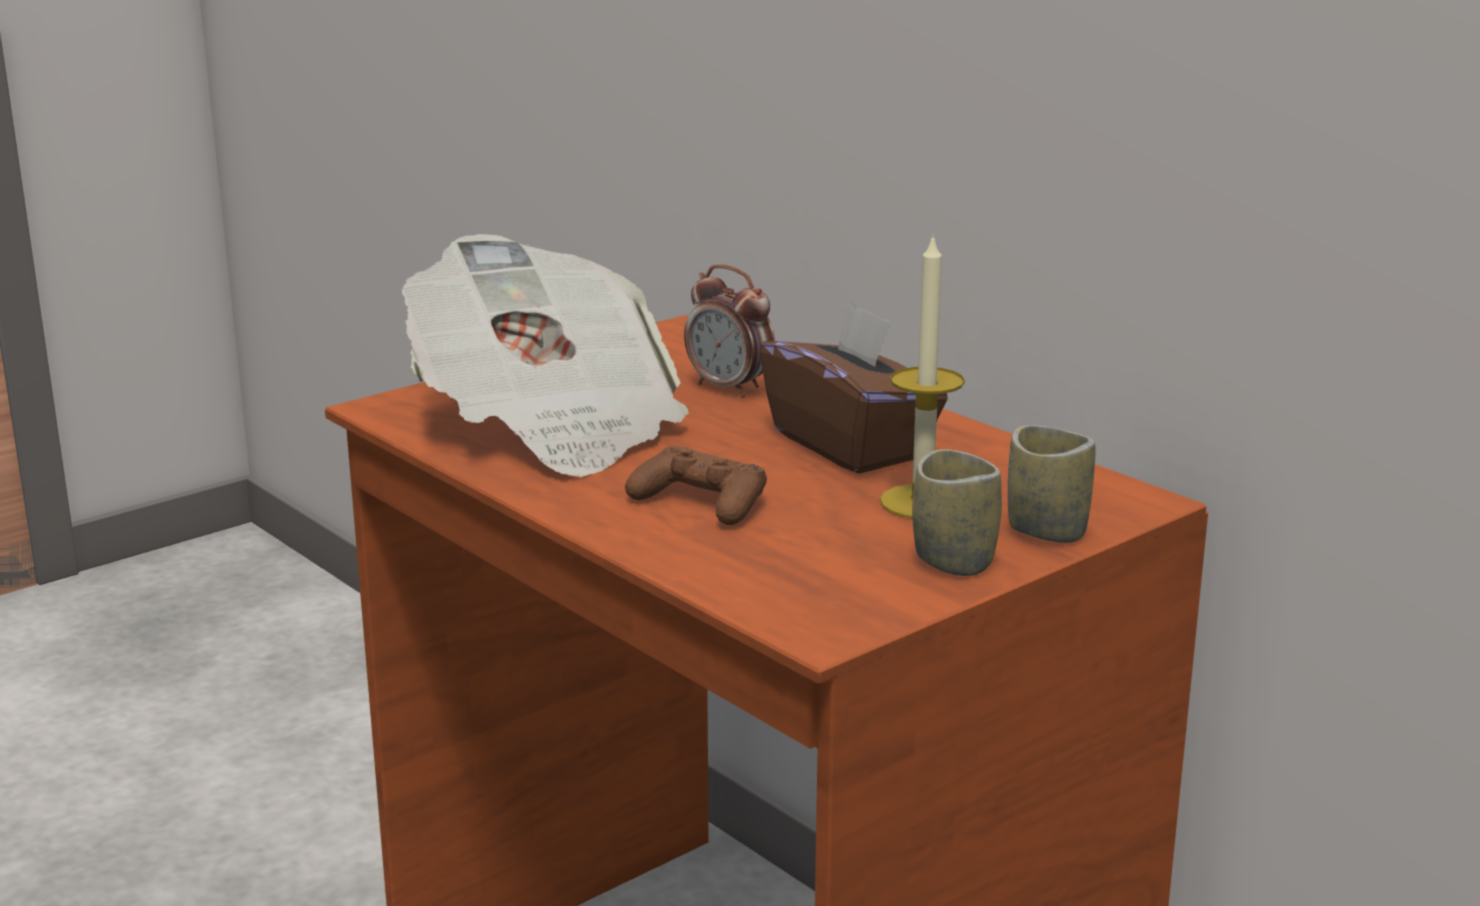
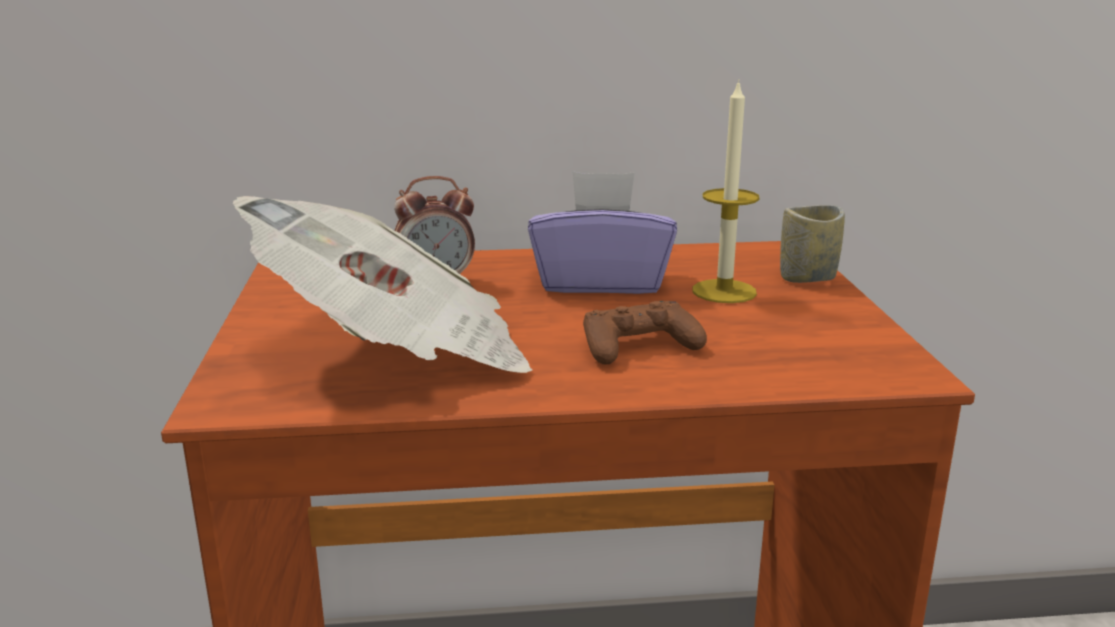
camera: 55 degrees left, 0 degrees up
brown tissue box [759,302,948,474] -> purple tissue box [528,171,677,294]
cup [912,449,1002,576] -> none

